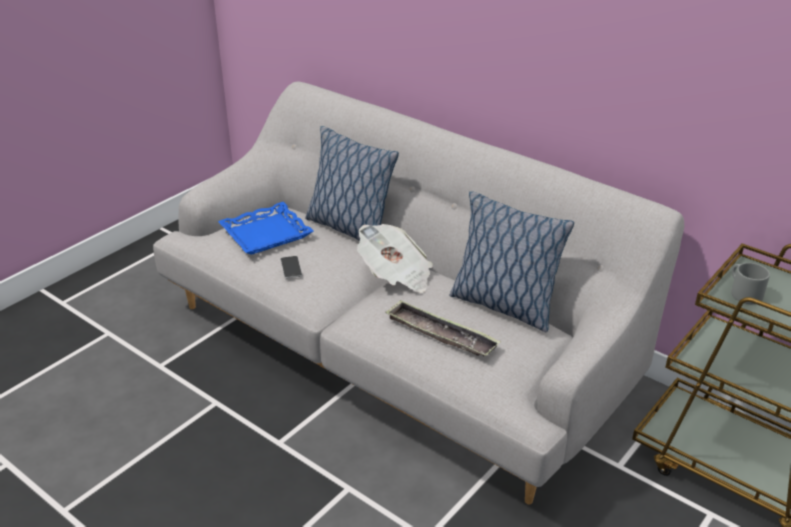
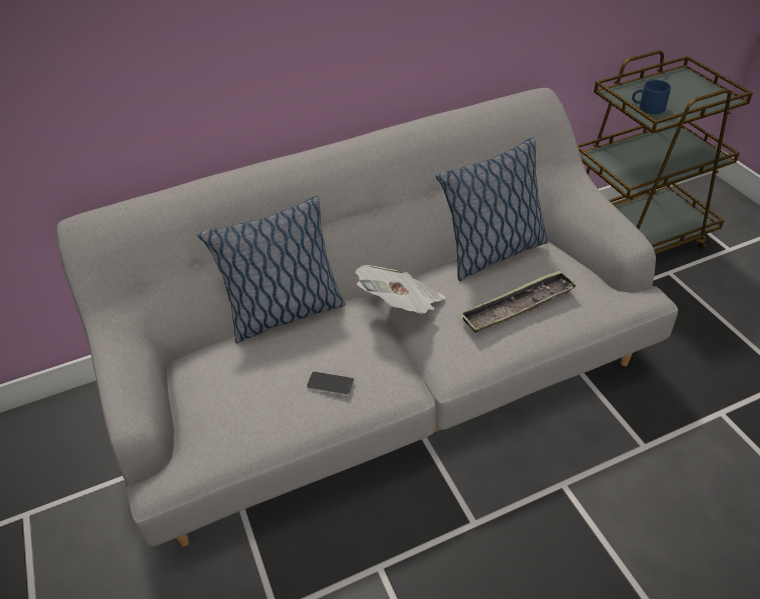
camera: 60 degrees left, 10 degrees up
blue tray [218,202,314,255] -> none
grey mug [731,263,770,304] -> blue mug [632,80,671,114]

